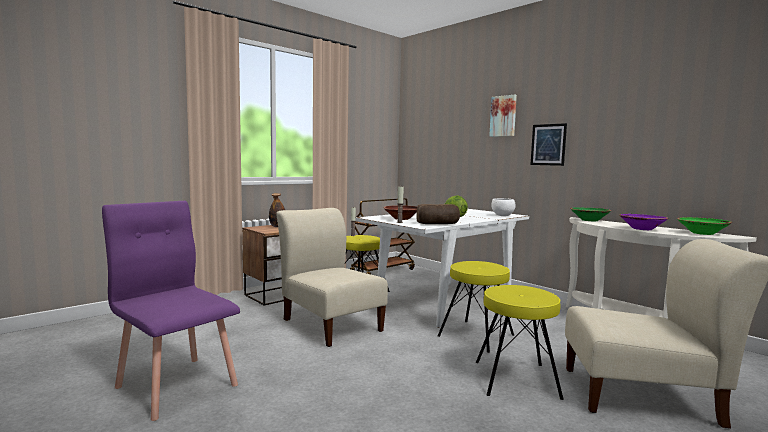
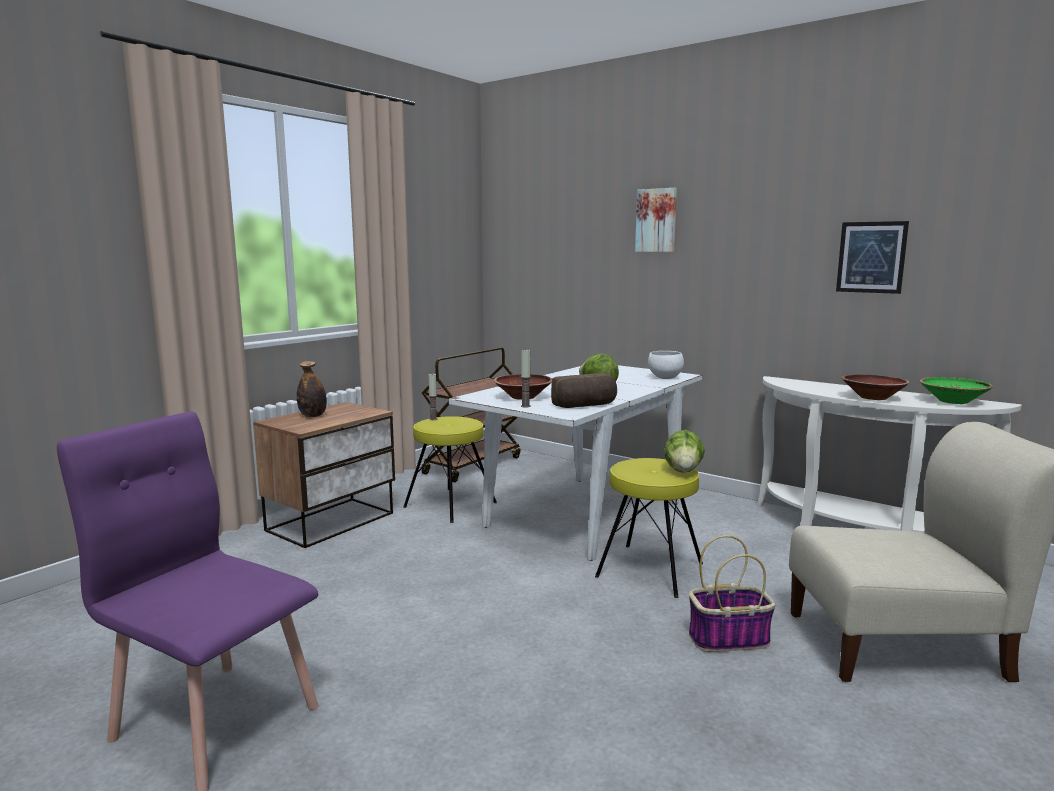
camera: 10 degrees left, 5 degrees up
beige chair [276,208,388,347] -> none
yellow stool [476,285,564,400] -> basket [689,535,776,652]
picture [530,123,567,166] -> picture moved to [836,221,909,294]
green bowl [570,208,611,221] -> none
purple bowl [620,214,668,230] -> brown bowl [842,374,910,400]
none -> lettuce [664,430,705,473]

